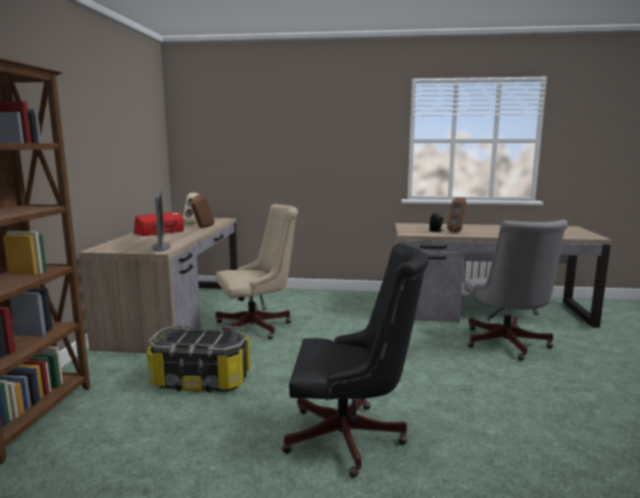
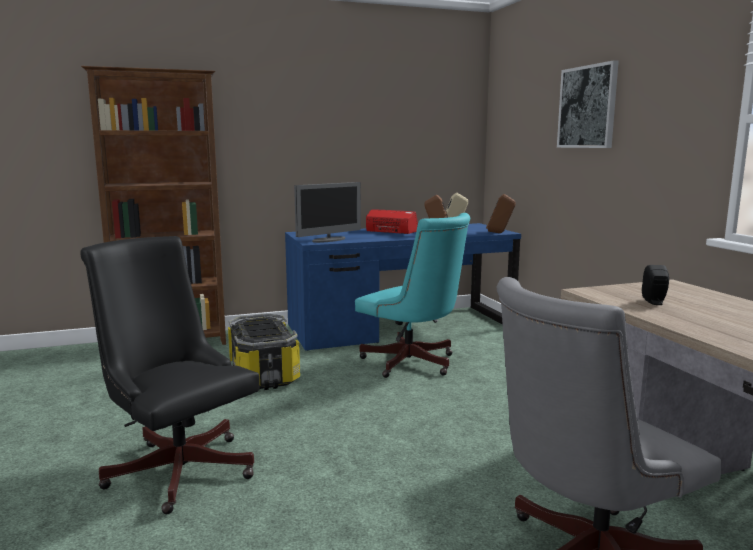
camera: 65 degrees right, 0 degrees up
brown desk [79,218,238,353] -> blue desk [285,223,521,351]
beige office chair [215,204,298,340] -> turquoise office chair [355,213,470,378]
black office chair [282,244,429,478] -> black office chair turned 150 degrees clockwise [80,236,259,514]
brown speaker [447,197,466,232] -> brown speaker moved to [486,194,516,233]
none -> picture [557,60,619,148]

